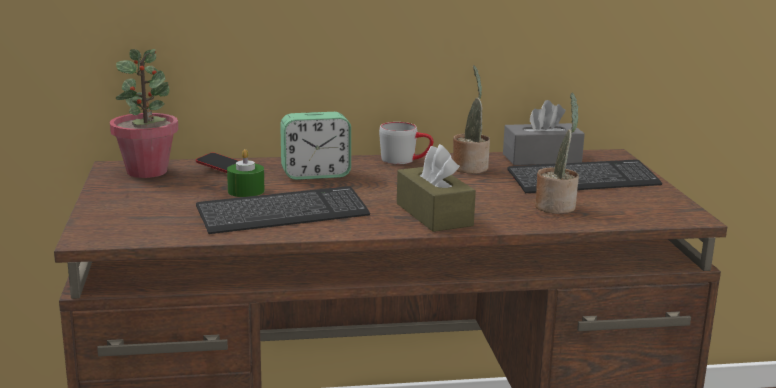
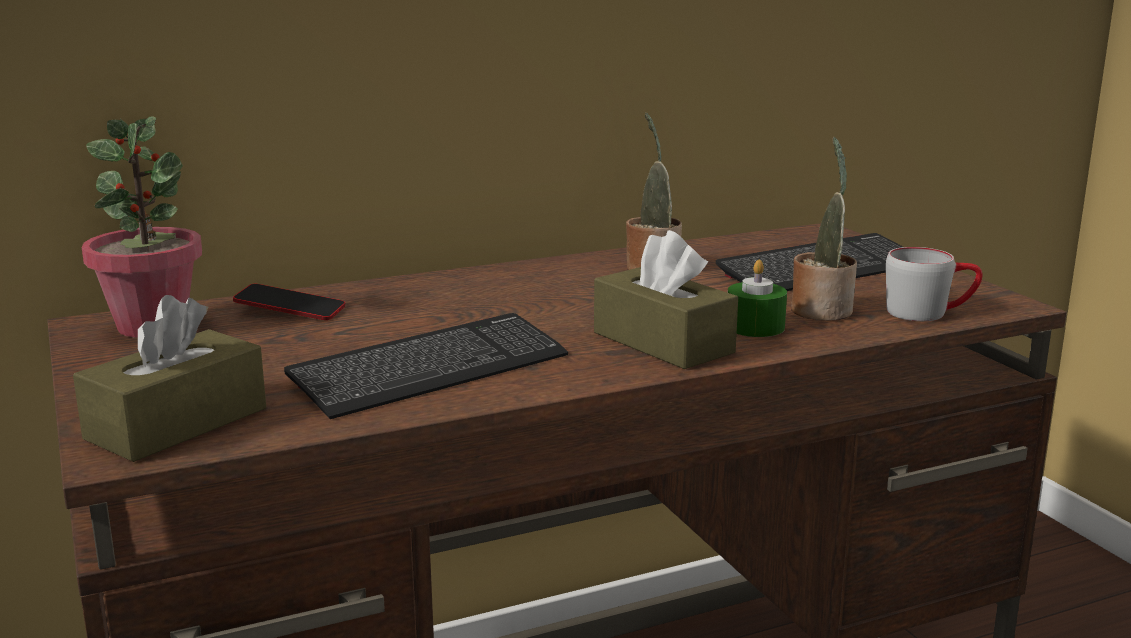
camera: 15 degrees left, 0 degrees up
green candle [227,149,264,197] -> green candle moved to [728,260,787,337]
alarm clock [280,112,351,180] -> none
grey mug [379,122,433,164] -> grey mug moved to [886,247,983,321]
grey tissue box [503,100,585,165] -> none
none -> brown tissue box [73,295,266,462]

